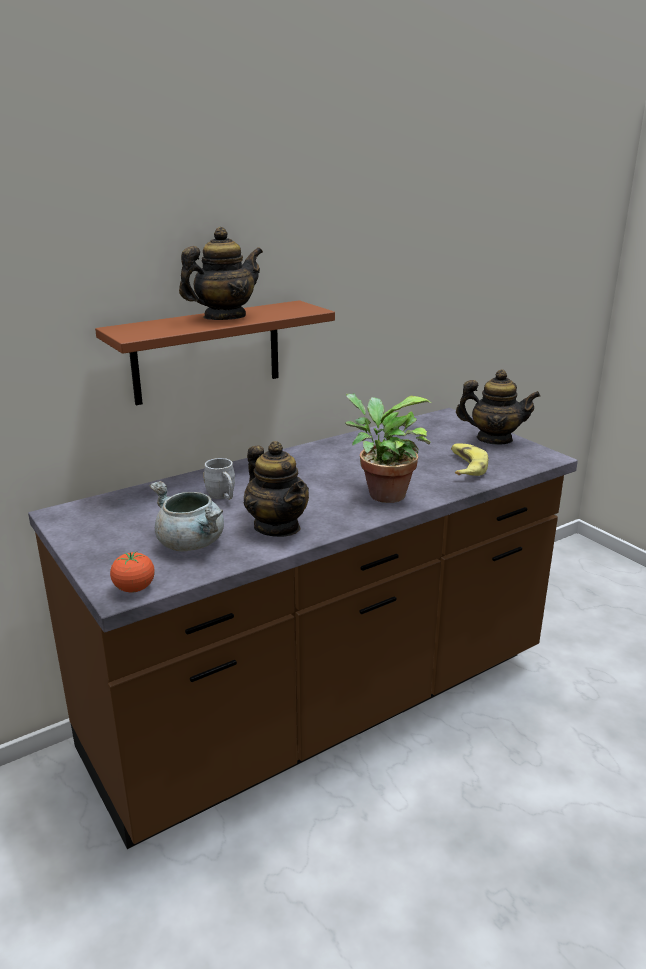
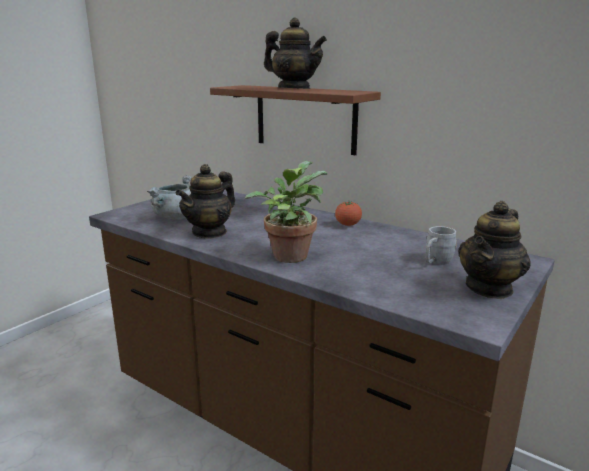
camera: 70 degrees right, 5 degrees down
tomato [110,552,155,592] -> tomato moved to [335,201,362,226]
grey mug [203,458,235,500] -> grey mug moved to [426,226,457,265]
banana [451,443,488,476] -> none
teapot [456,369,541,445] -> teapot turned 45 degrees clockwise [458,201,531,299]

